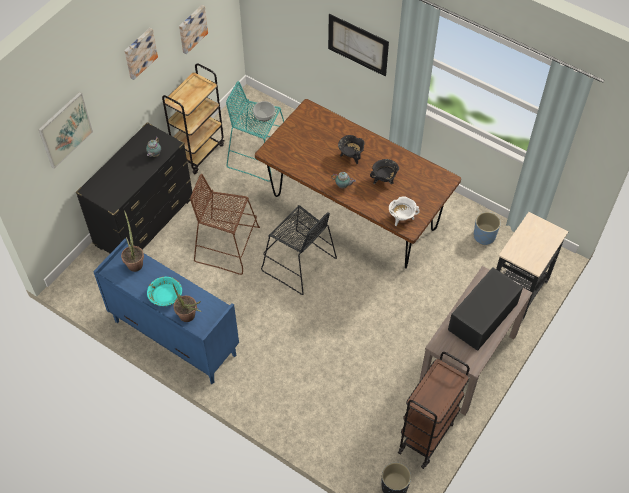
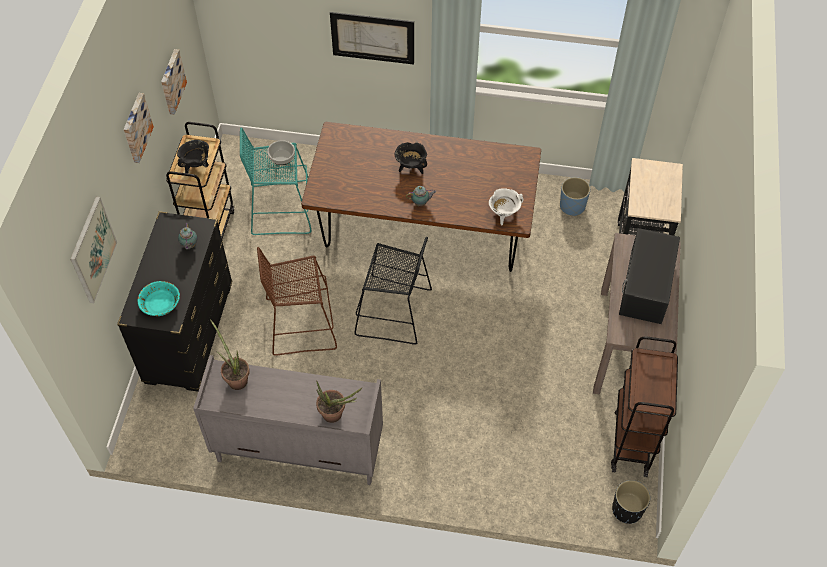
camera: 25 degrees left, 0 degrees up
blue cabinet [93,239,239,384] -> grey cabinet [193,355,383,486]
turquoise bowl [147,277,182,306] -> turquoise bowl moved to [137,281,180,316]
black cooking pot [370,159,399,184] -> black cooking pot moved to [177,140,209,173]

